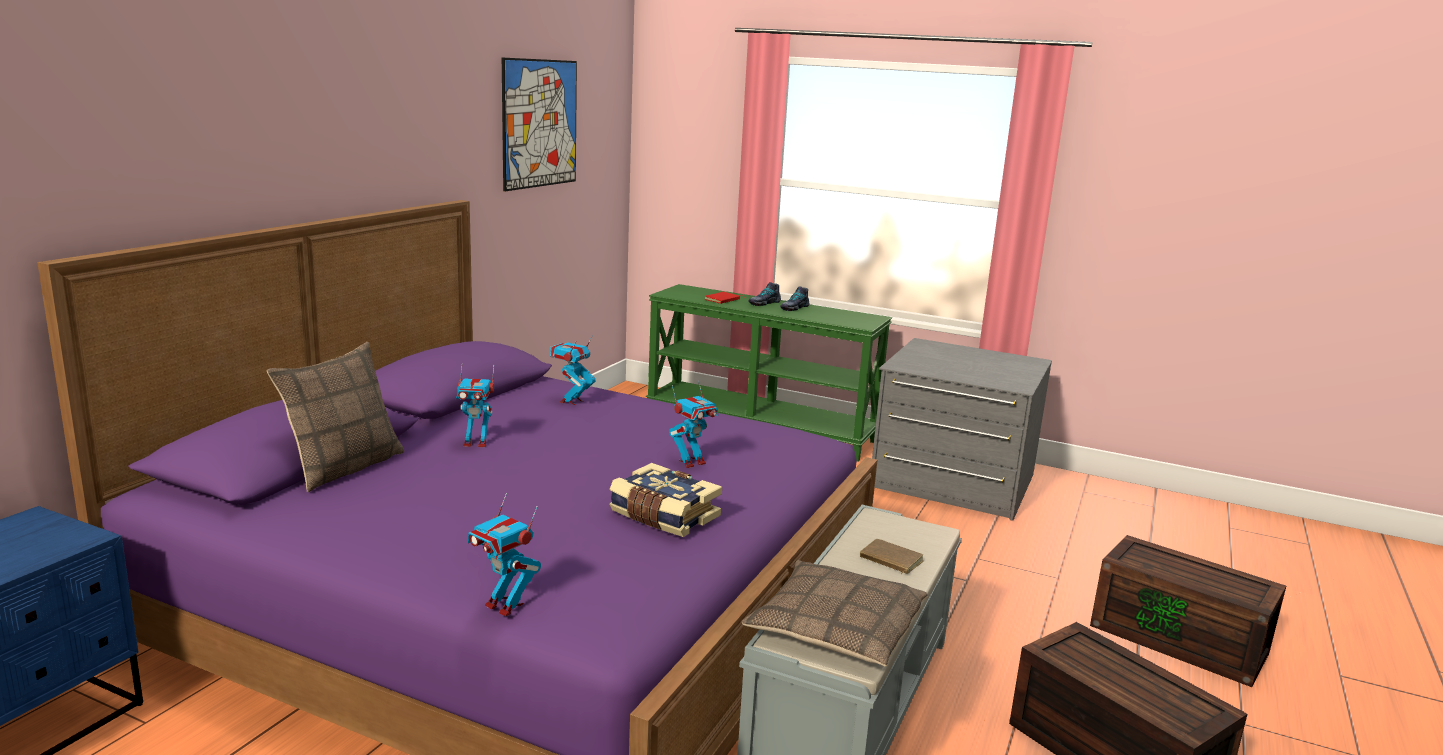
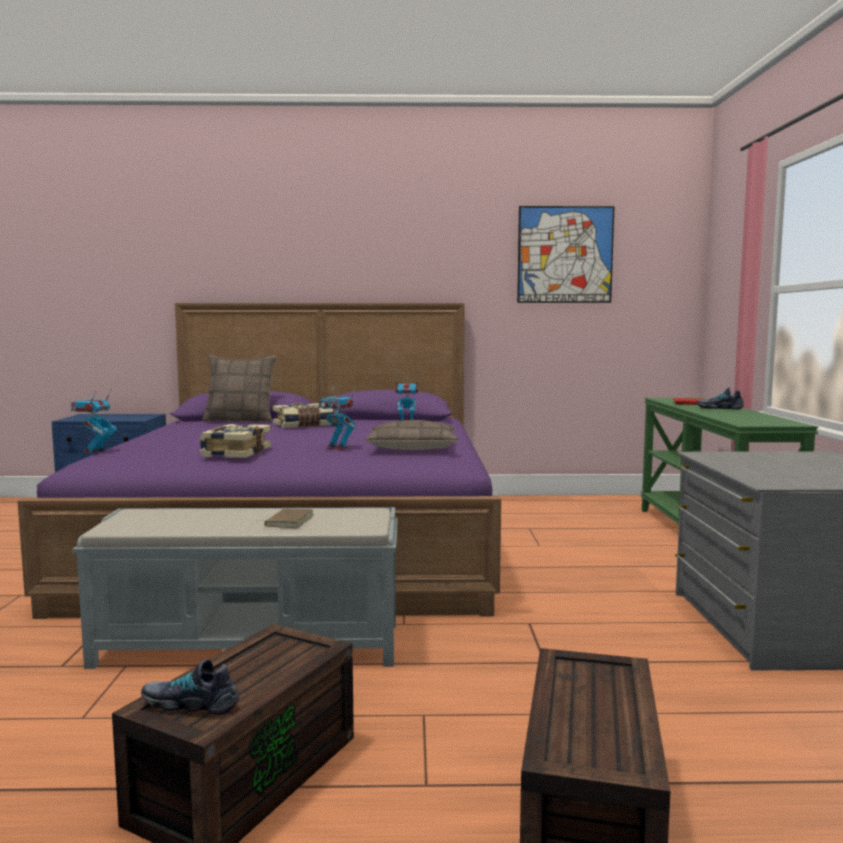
camera: 65 degrees right, 10 degrees down
toy robot [456,365,494,447] -> book [273,403,333,428]
pillow [742,560,928,667] -> pillow moved to [365,420,459,450]
shoe [780,287,810,311] -> shoe moved to [141,659,239,715]

